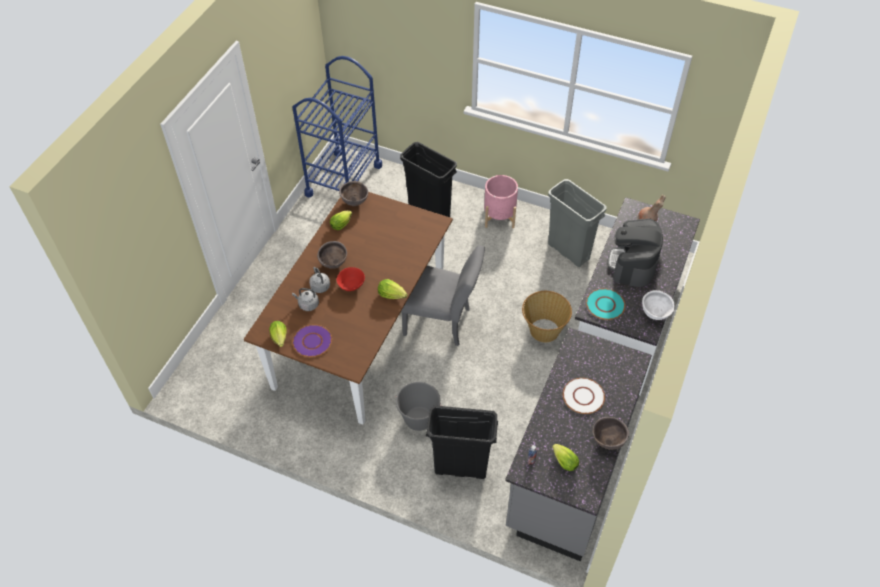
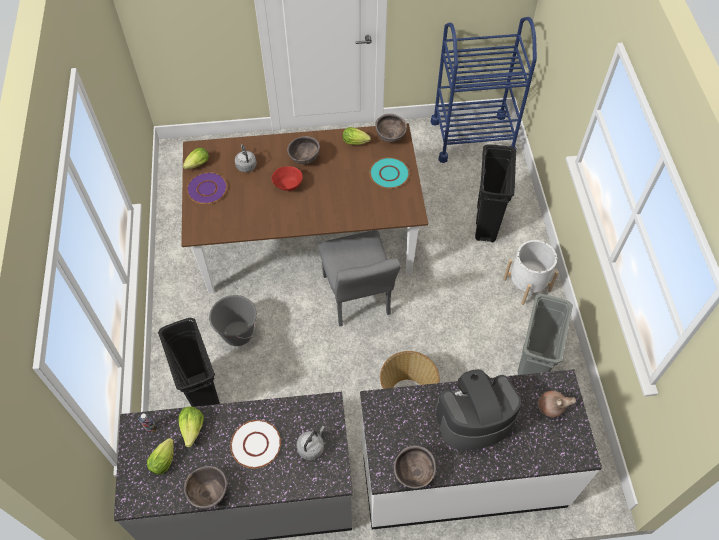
camera: 60 degrees right, 5 degrees up
grey kettle [309,267,330,293] -> grey kettle moved to [296,426,325,460]
lettuce [378,279,407,299] -> lettuce moved to [179,406,204,447]
pink planter [484,175,518,228] -> white planter [503,240,559,305]
turquoise plate [586,288,625,320] -> turquoise plate moved to [370,158,409,188]
white bowl [642,290,675,320] -> brown bowl [394,445,436,489]

